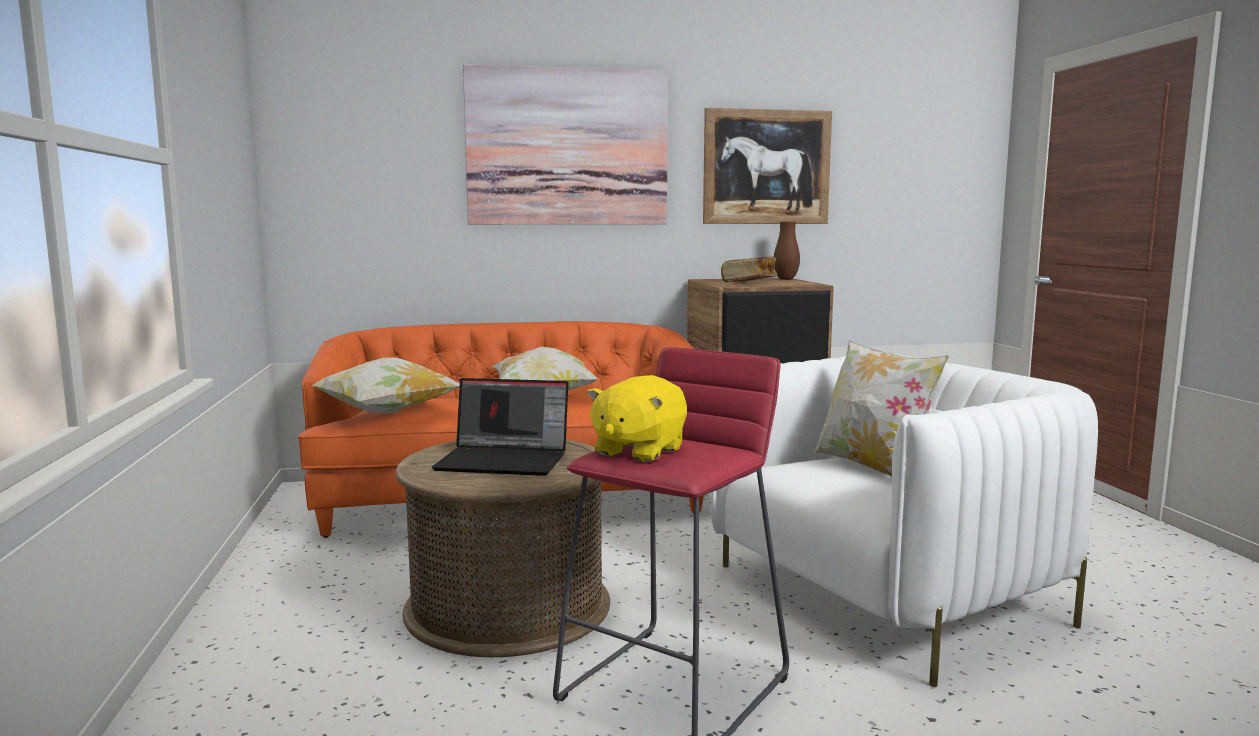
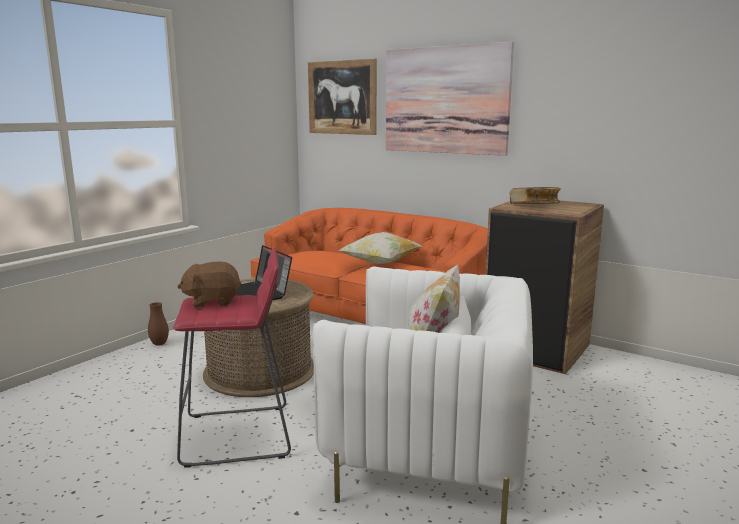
camera: 45 degrees right, 5 degrees up
pillow [311,358,460,413] -> none
yellow plush toy [587,375,687,462] -> brown plush toy [177,262,241,308]
picture [703,108,832,224] -> picture moved to [308,59,377,135]
brown vase [774,221,800,280] -> brown vase moved to [148,302,169,346]

